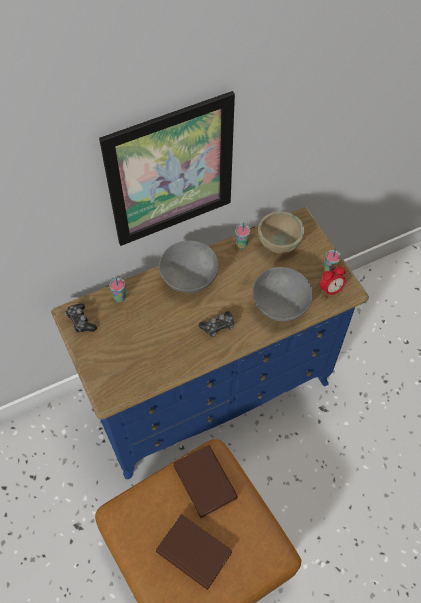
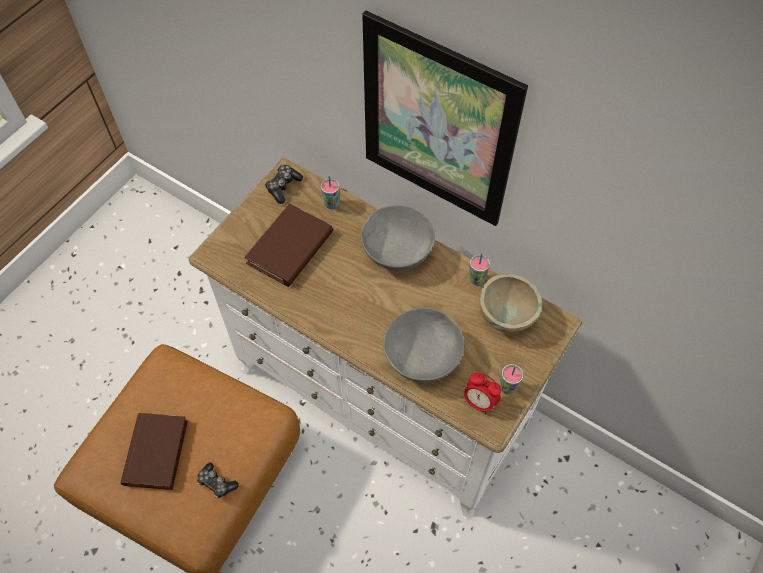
camera: 60 degrees right, 0 degrees up
blue dresser [51,207,369,480] -> white dresser [189,158,582,519]
brown book [173,445,238,518] -> brown book moved to [244,204,333,287]
game controller [199,311,234,337] -> game controller moved to [197,463,239,498]

